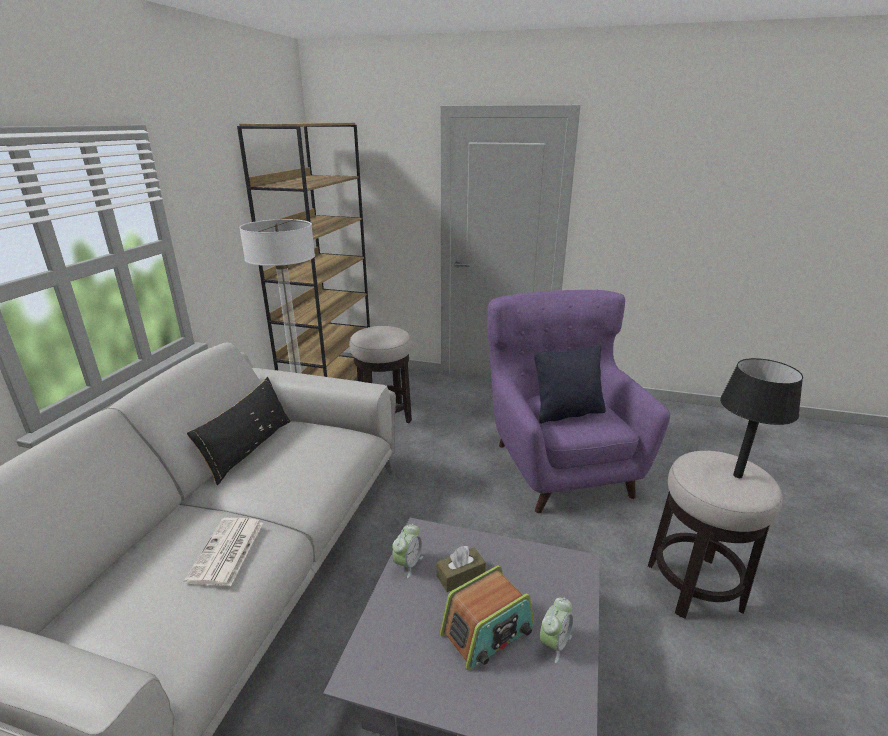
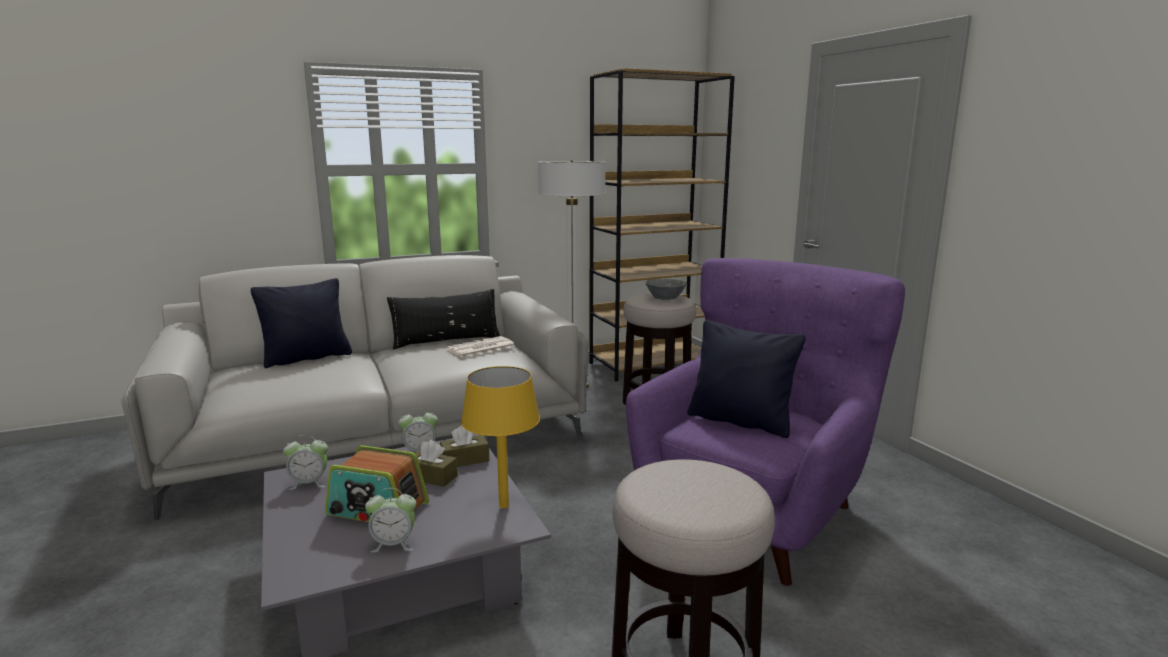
camera: 50 degrees right, 10 degrees down
newspaper [184,518,263,586] -> newspaper moved to [446,336,515,358]
black table lamp [720,358,803,478] -> none
none -> black pillow [251,278,352,368]
none -> alarm clock [283,435,328,490]
none -> brown tissue box [440,425,489,467]
none -> yellow table lamp [461,366,540,508]
none -> grey bowl [645,279,687,300]

